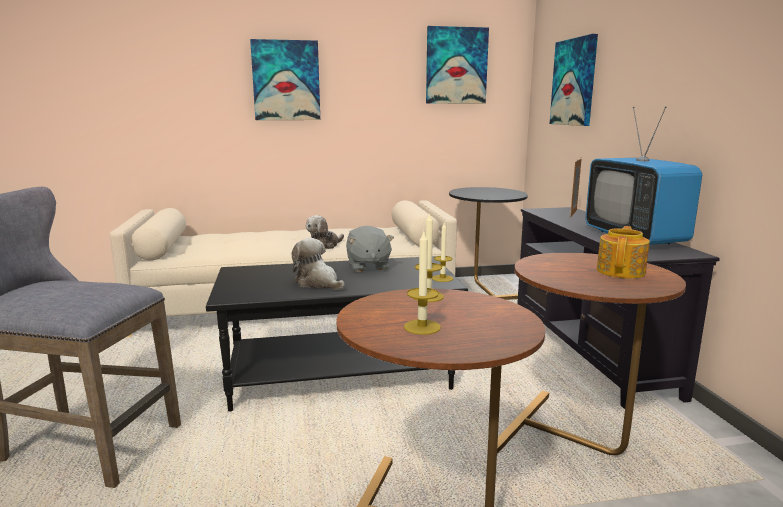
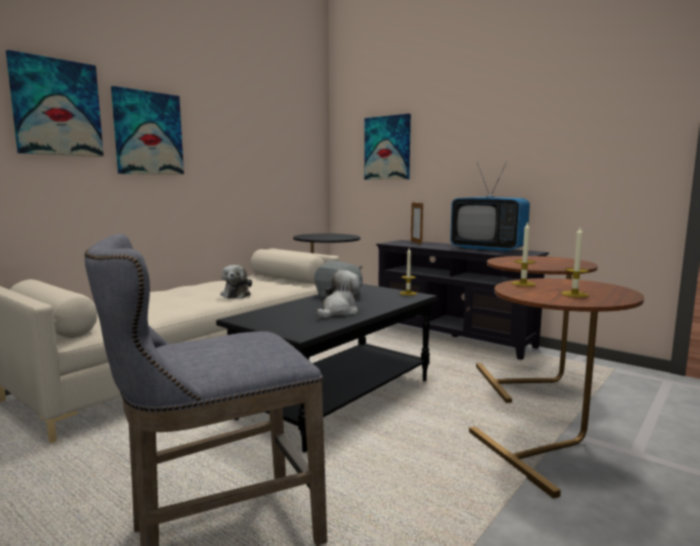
camera: 40 degrees left, 5 degrees down
plush toy [291,238,345,290] -> plush toy turned 120 degrees clockwise [317,270,360,318]
picture [426,26,489,104] -> picture moved to [6,50,104,157]
teapot [597,226,650,279] -> none

